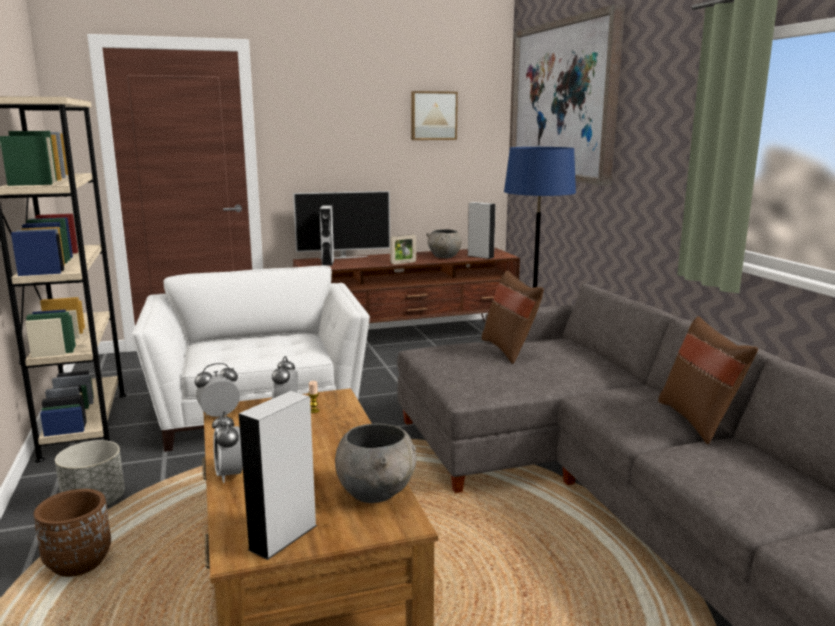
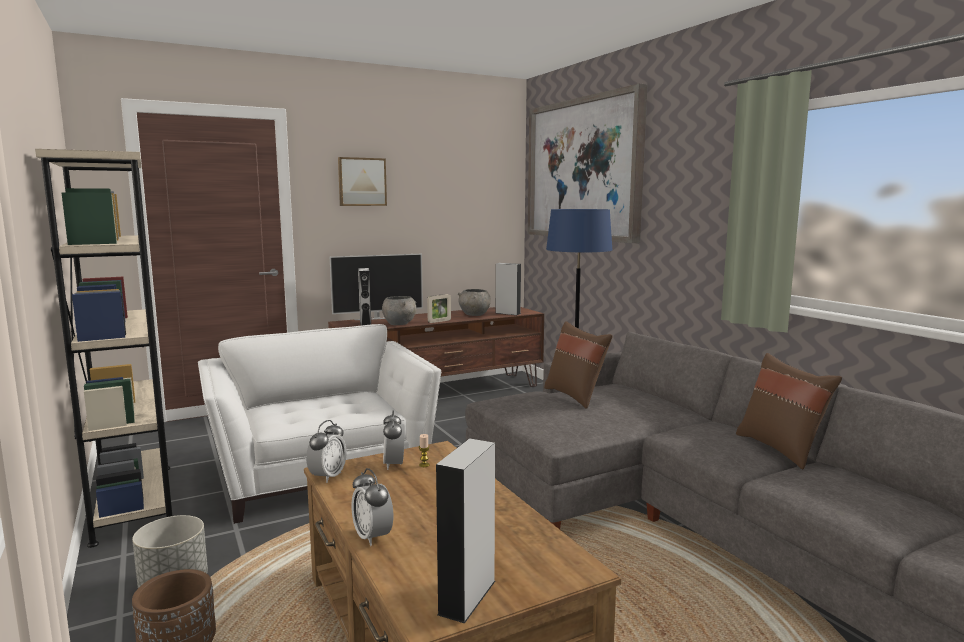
camera: 10 degrees left, 5 degrees down
alarm clock [195,363,240,417] -> alarm clock turned 150 degrees clockwise [306,420,347,483]
grey bowl [335,424,417,503] -> grey bowl moved to [382,296,416,325]
picture [411,91,458,140] -> picture moved to [338,157,387,206]

